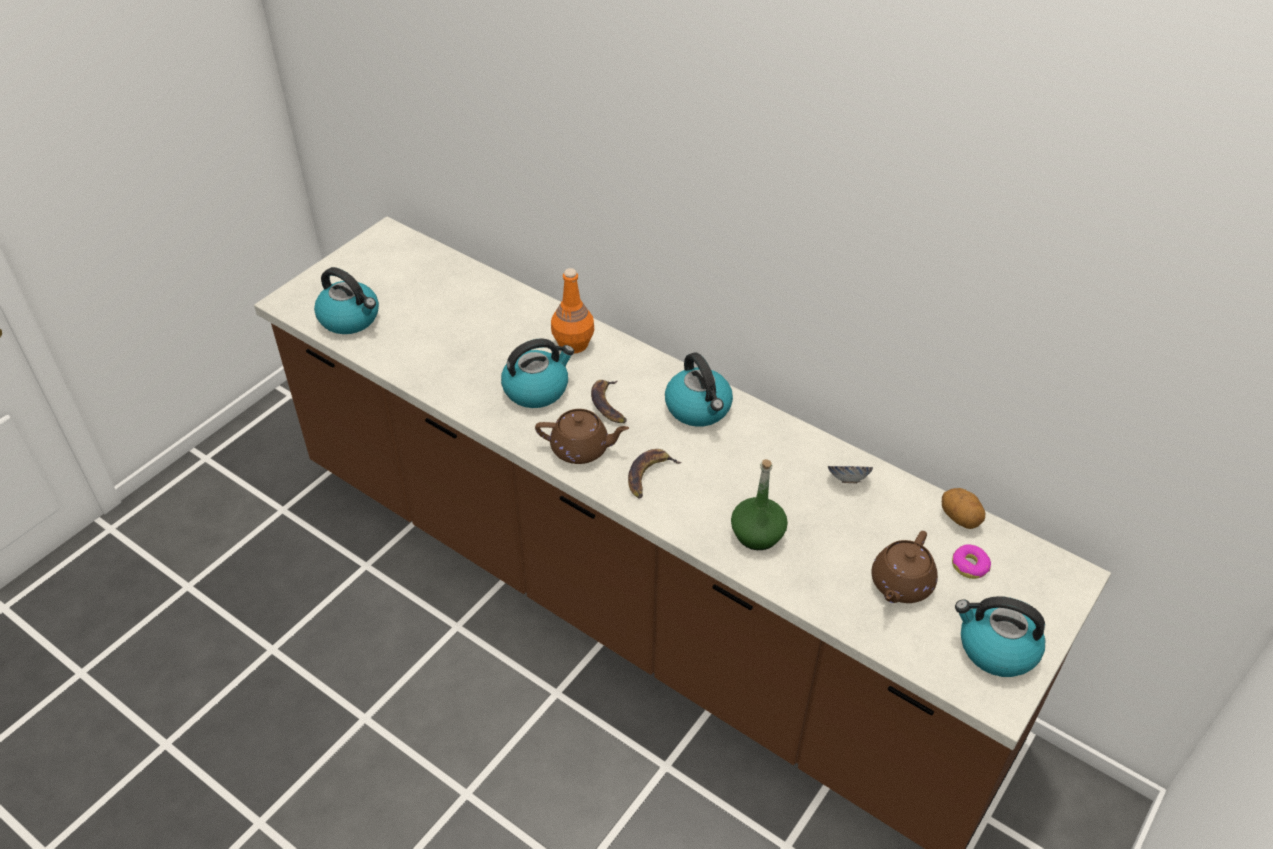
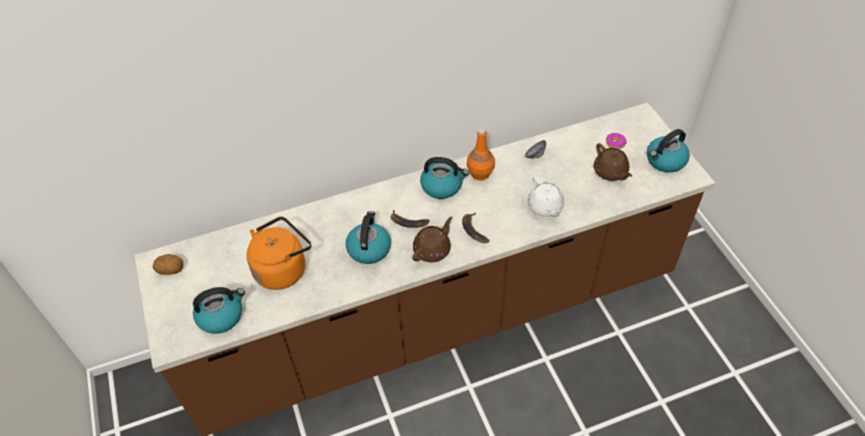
camera: 55 degrees left, 5 degrees up
orange bottle [551,268,594,353] -> orange bottle moved to [467,128,495,180]
green bottle [731,459,788,550] -> white teapot [528,176,564,217]
potato [942,488,985,529] -> potato moved to [153,254,183,275]
none -> orange kettle [247,216,311,290]

